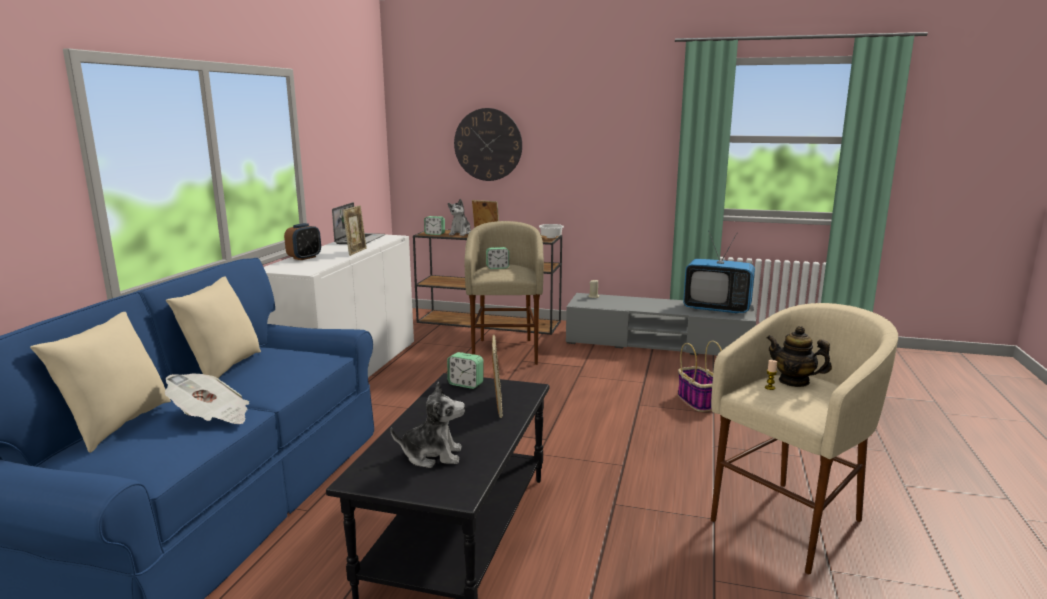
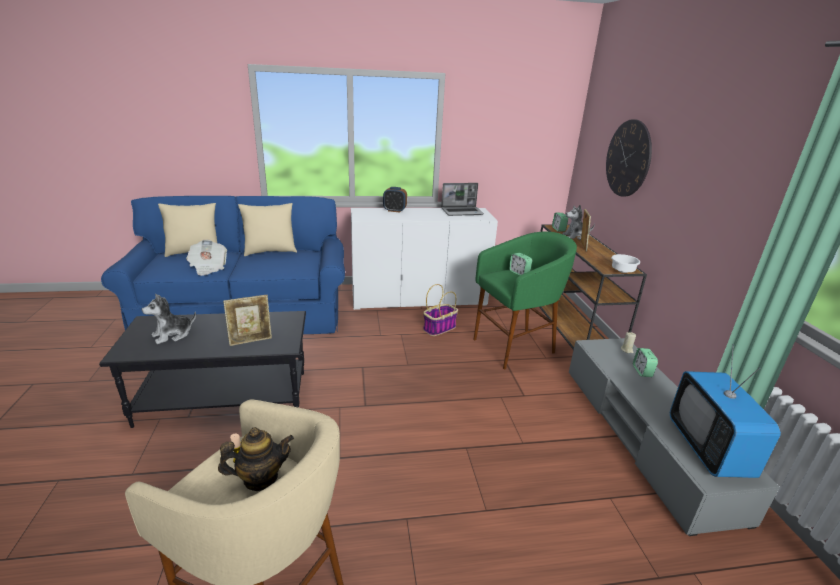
camera: 65 degrees right, 10 degrees up
picture frame [343,205,366,256] -> none
plush toy [390,382,465,468] -> plush toy turned 75 degrees clockwise [141,294,196,344]
alarm clock [447,352,484,389] -> alarm clock moved to [633,348,658,377]
beige stool [465,221,544,365] -> green stool [473,232,577,369]
basket [678,340,722,412] -> basket moved to [423,284,458,336]
teapot [767,326,832,387] -> teapot turned 60 degrees clockwise [218,427,294,491]

